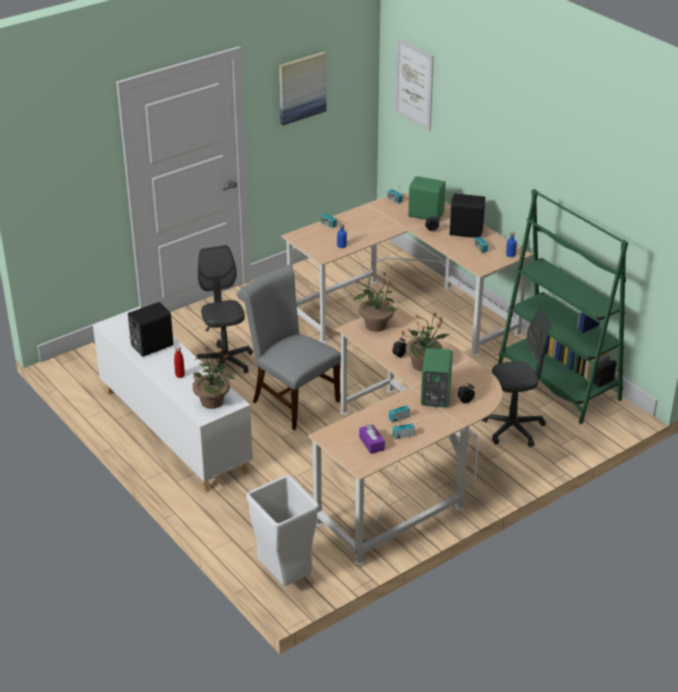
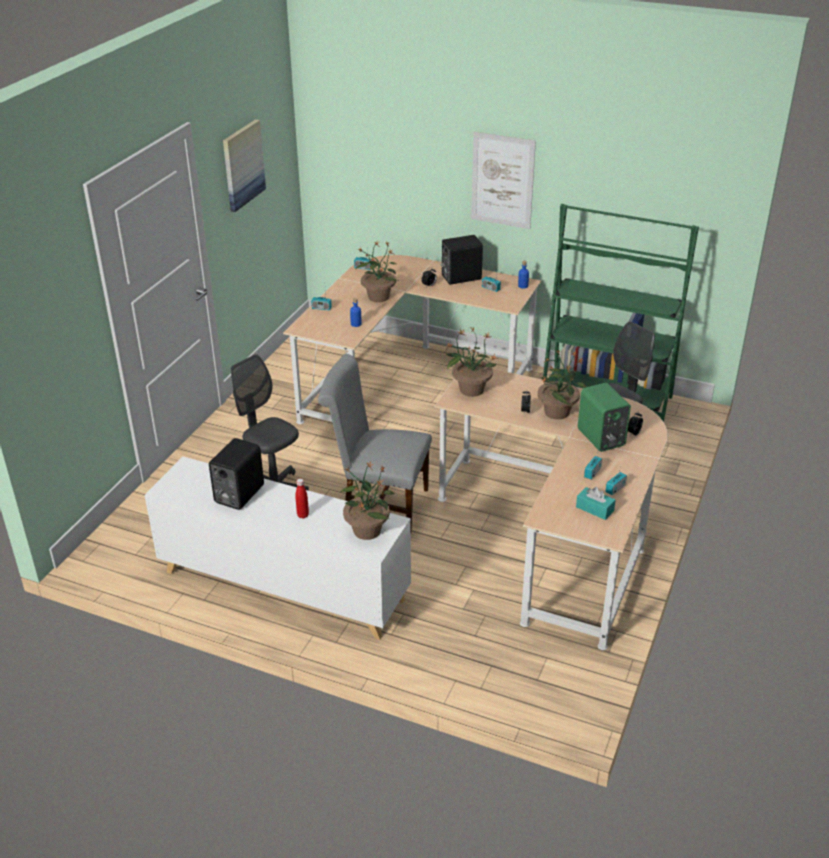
camera: 30 degrees left, 0 degrees up
white trash can [246,475,319,586] -> none
purple tissue box [359,424,385,454] -> turquoise tissue box [576,487,616,520]
picture [395,38,434,132] -> picture moved to [471,132,536,229]
green speaker [408,176,446,220] -> none
none -> potted plant [355,242,398,302]

